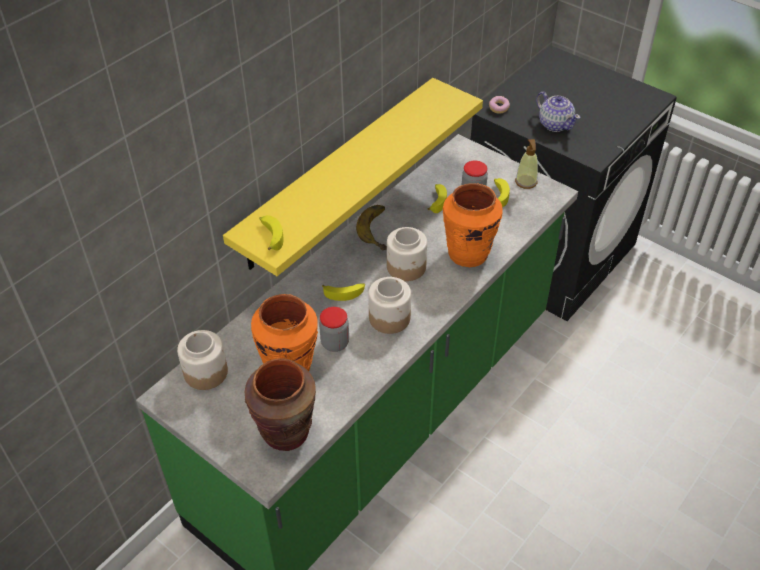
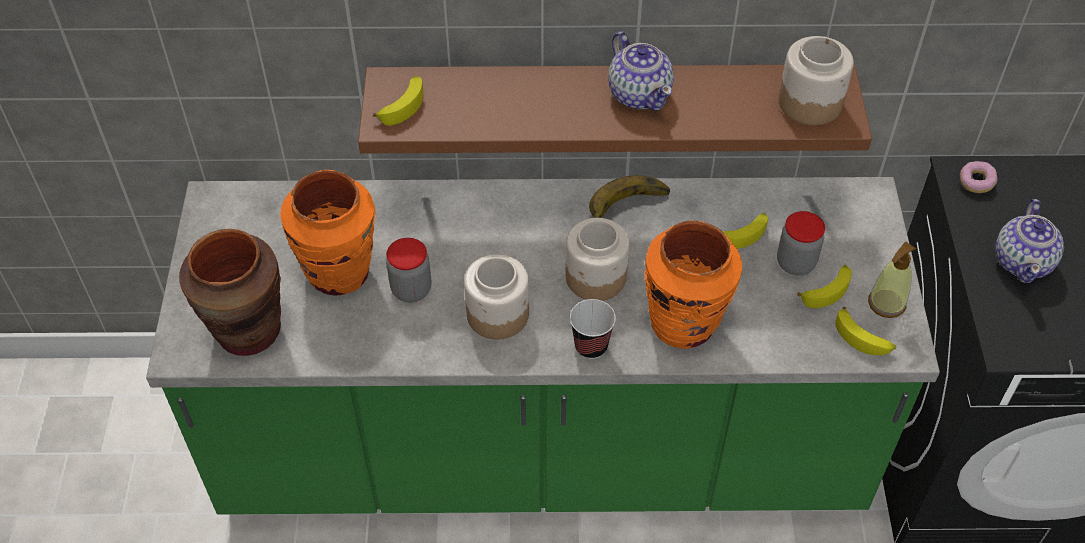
camera: 50 degrees right, 5 degrees up
jar [177,330,228,390] -> jar moved to [778,36,854,125]
yellow shelf [223,78,483,276] -> brown shelf [358,64,872,153]
banana [322,283,365,301] -> banana moved to [835,307,896,355]
none -> cup [570,299,616,359]
none -> teapot [609,31,674,111]

